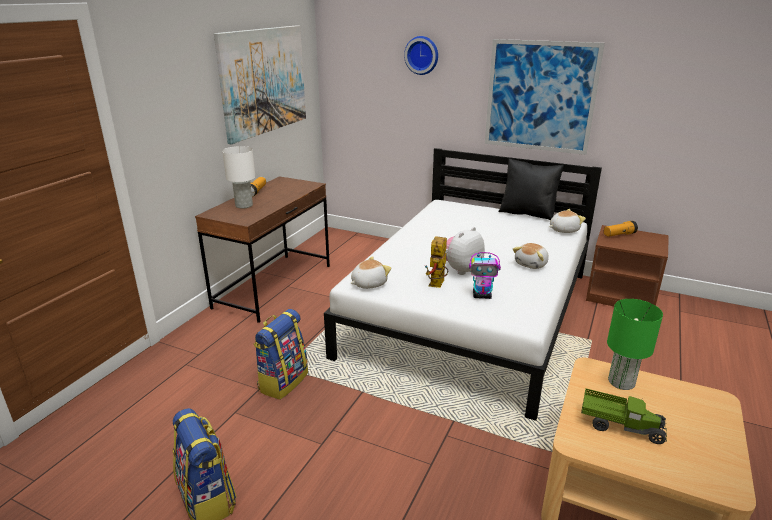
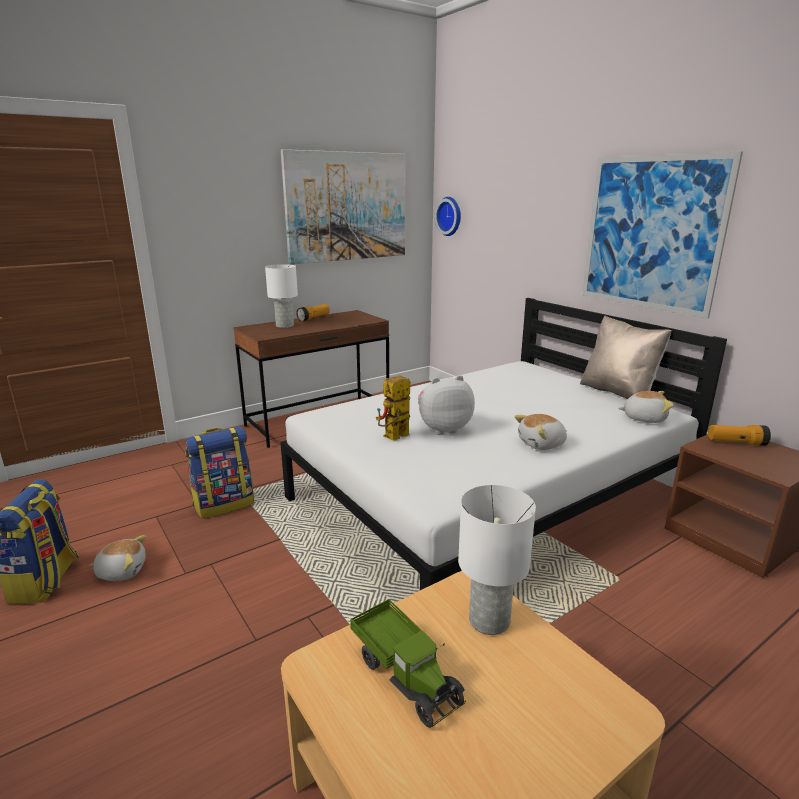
camera: 30 degrees right, 5 degrees down
plush toy [350,256,392,289] -> plush toy moved to [89,535,147,581]
wall clock [404,36,438,75] -> wall clock moved to [435,197,461,236]
toy robot [469,252,501,299] -> none
black pillow [498,158,564,220] -> beige pillow [580,315,671,399]
green table lamp [607,299,663,390] -> white table lamp [458,485,536,635]

